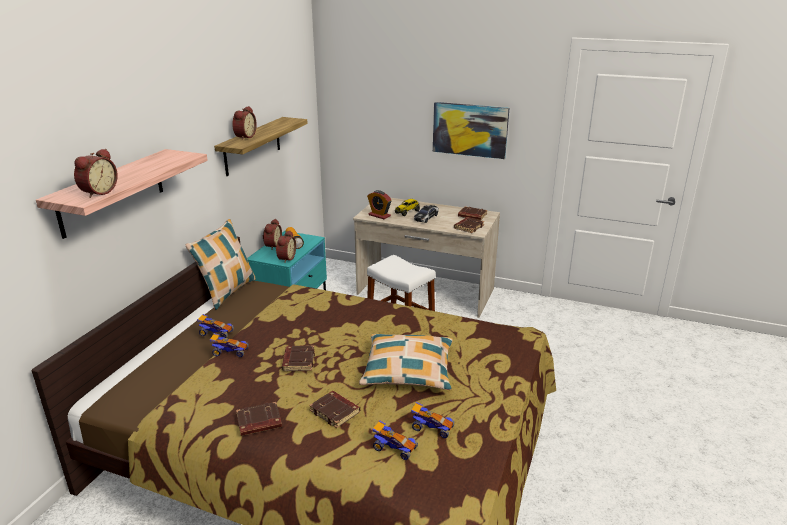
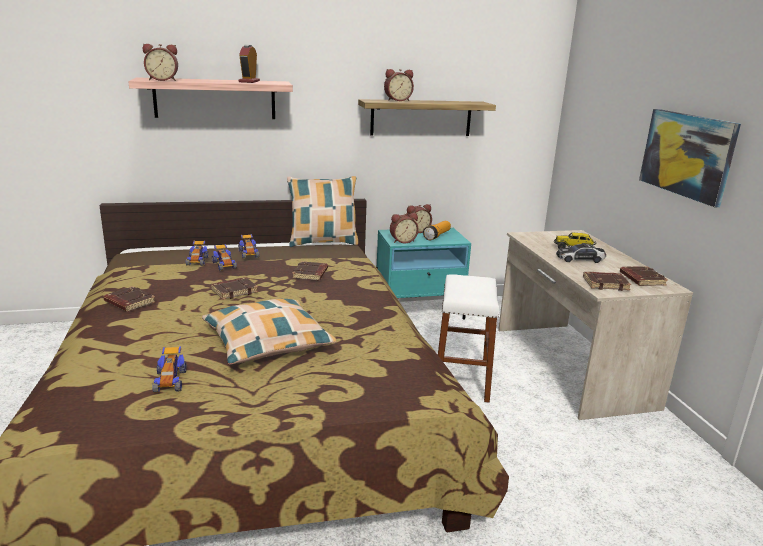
camera: 55 degrees right, 5 degrees down
brown book [309,391,360,428] -> brown book moved to [292,261,328,281]
alarm clock [367,190,392,219] -> alarm clock moved to [238,44,260,83]
toy car [372,420,418,460] -> toy car moved to [186,241,209,266]

